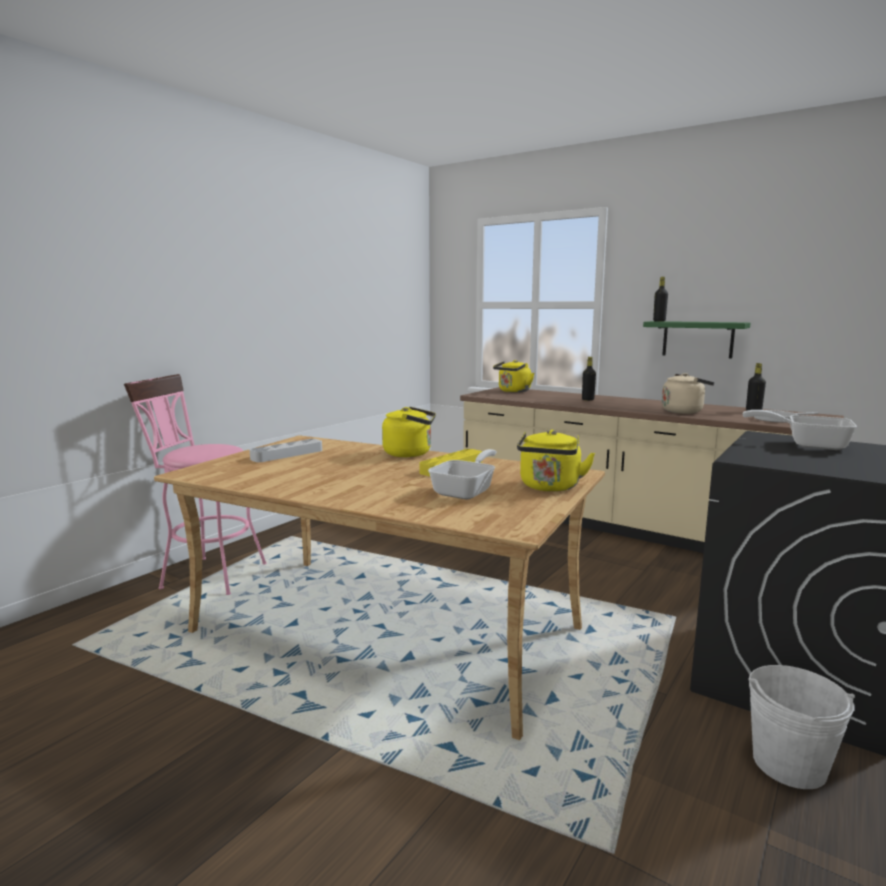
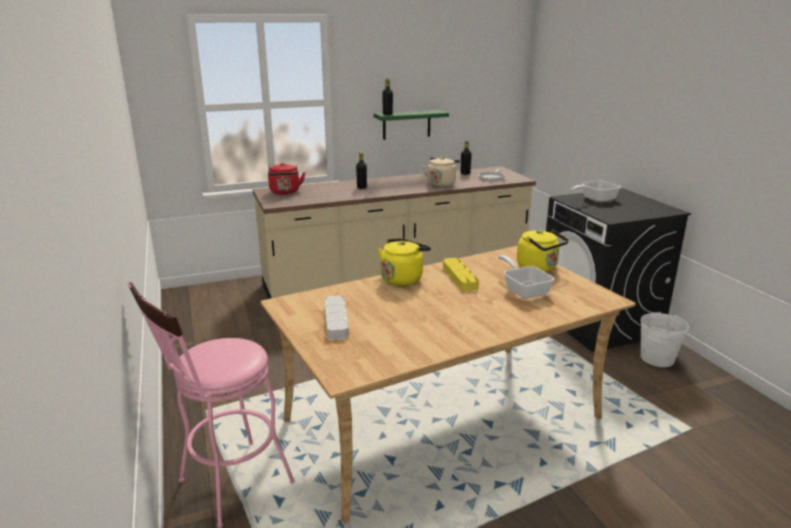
camera: 55 degrees left, 10 degrees up
yellow kettle [493,360,534,393] -> red kettle [268,163,305,194]

